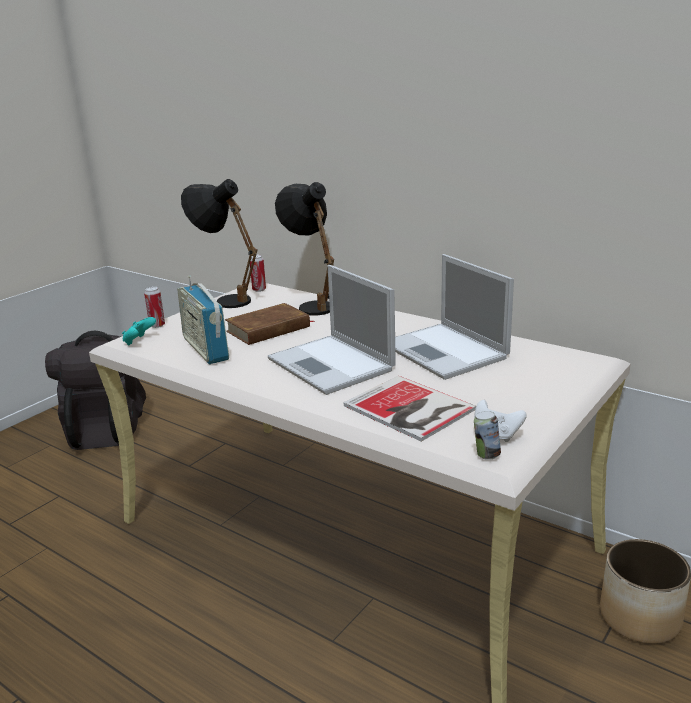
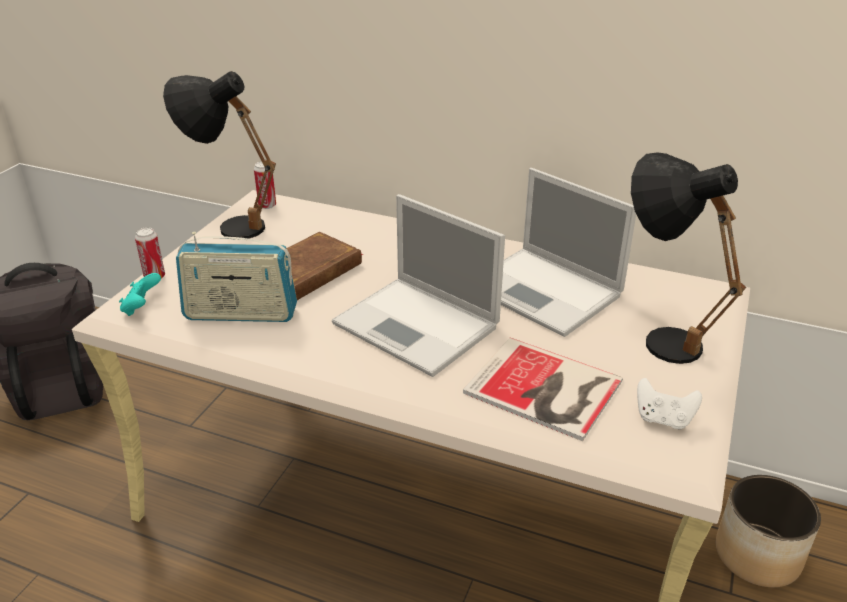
camera: 15 degrees left, 10 degrees up
radio [177,275,229,365] -> radio turned 45 degrees counterclockwise [176,232,297,322]
black table lamp [275,182,334,315] -> black table lamp moved to [631,152,746,364]
can [474,411,501,460] -> none

